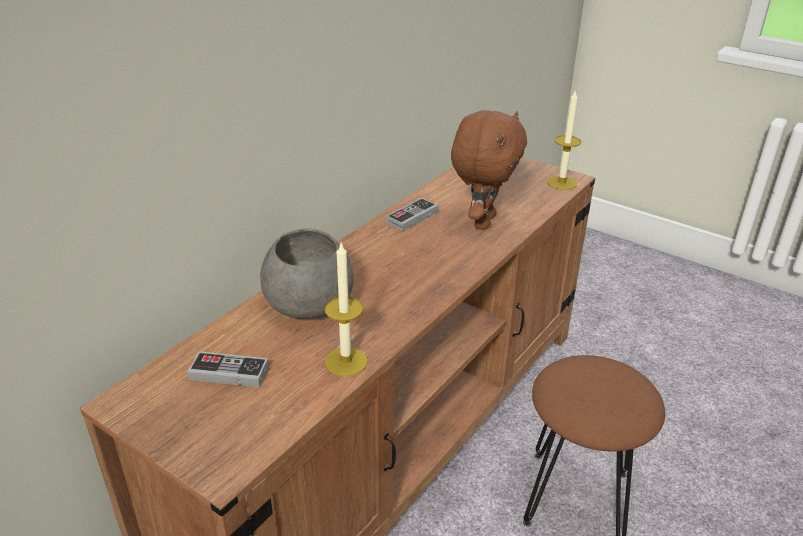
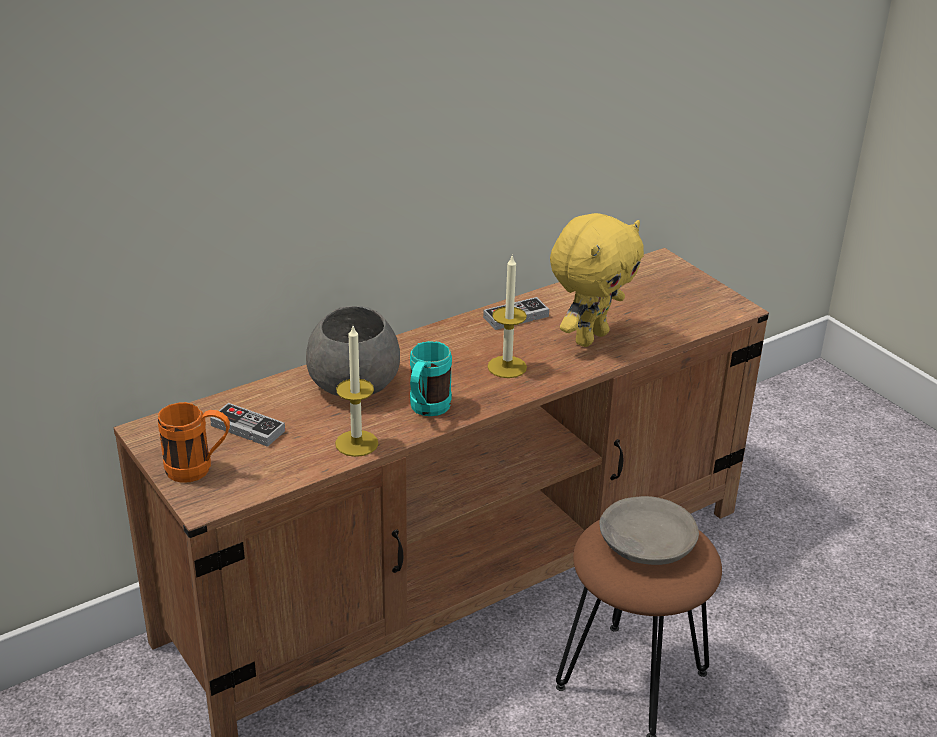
camera: 20 degrees right, 0 degrees up
brown plush toy [451,110,527,230] -> yellow plush toy [550,213,644,347]
candle [547,89,581,190] -> candle moved to [488,254,527,378]
none -> orange mug [158,402,230,483]
none -> turquoise mug [410,341,452,416]
none -> grey bowl [599,496,699,565]

